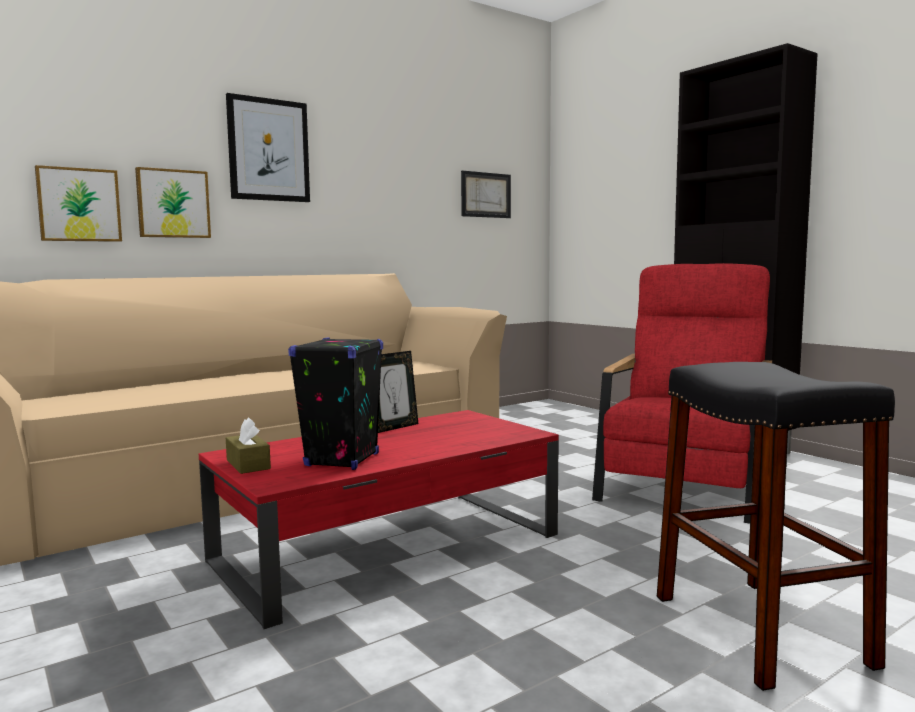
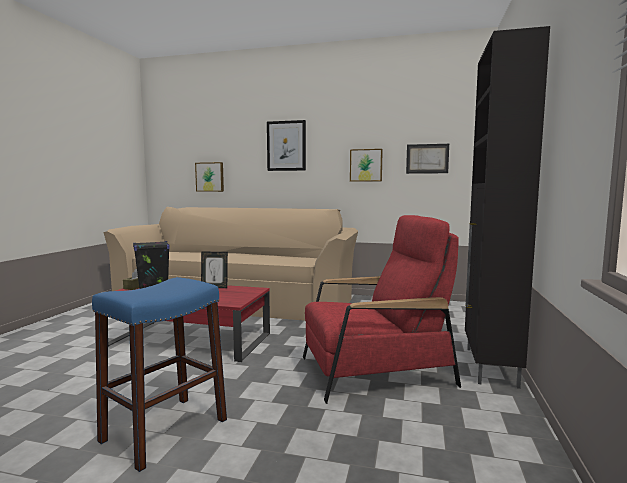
camera: 50 degrees right, 0 degrees up
picture [135,167,211,238] -> picture moved to [350,149,383,182]
black stool [657,362,895,691] -> blue stool [92,277,227,472]

